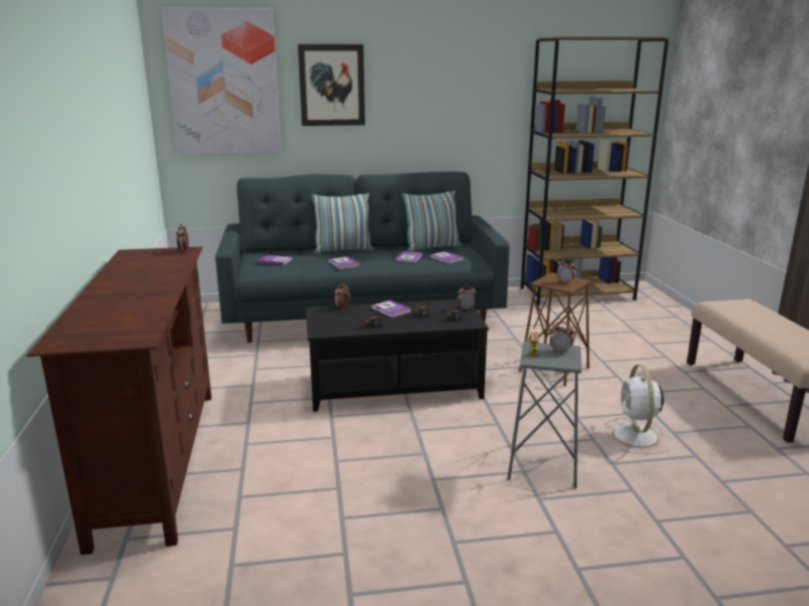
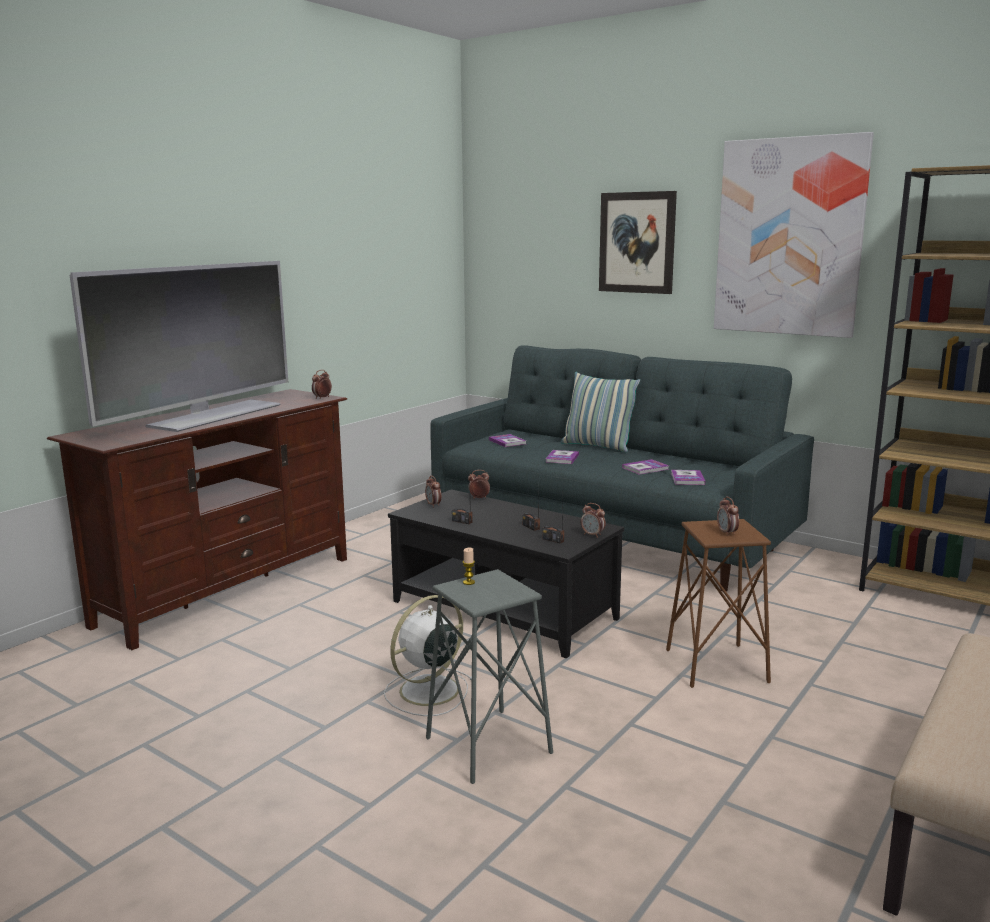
camera: 45 degrees right, 5 degrees down
picture [161,7,281,155] -> picture moved to [714,132,874,338]
book [371,300,411,318] -> none
pillow [402,190,461,252] -> none
alarm clock [550,322,574,353] -> alarm clock moved to [425,476,441,508]
white fan [603,365,672,454] -> white fan moved to [384,595,472,716]
none -> television [70,261,288,432]

